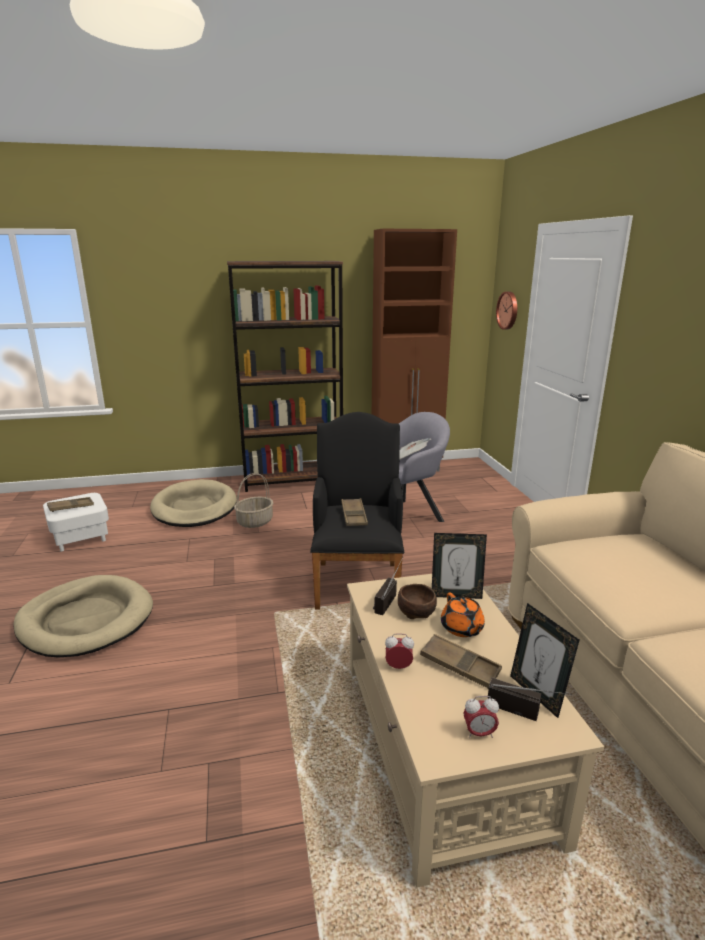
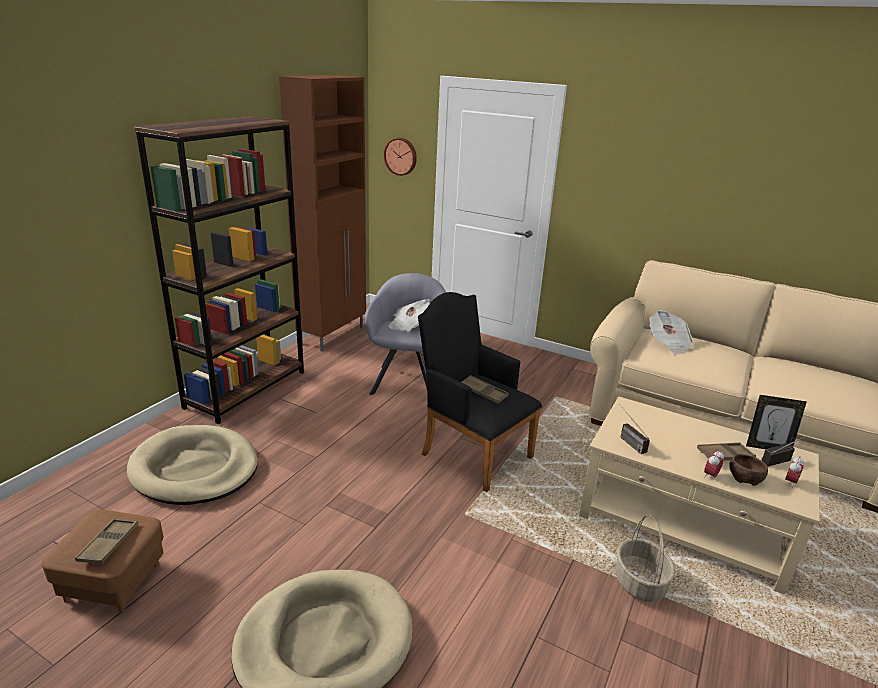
camera: 50 degrees left, 5 degrees up
white ottoman [43,493,109,551] -> brown ottoman [42,510,164,612]
basket [234,473,273,528] -> basket moved to [615,514,675,602]
brown bowl [398,584,437,619] -> brown bowl moved to [729,454,768,486]
picture frame [432,533,487,599] -> none
orange teapot [441,593,485,637] -> none
none -> newspaper [649,310,694,355]

